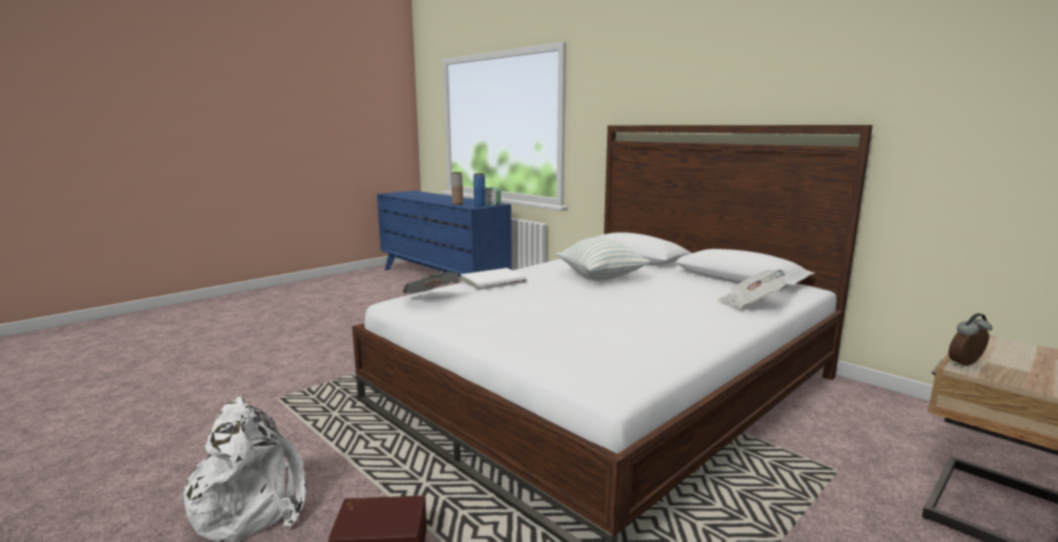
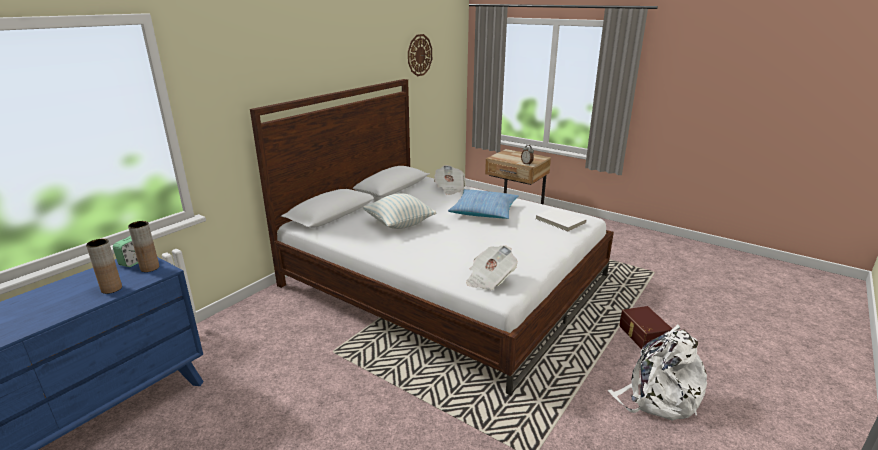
camera: 100 degrees left, 10 degrees up
white book [460,268,526,290] -> white book moved to [536,208,587,232]
blue vase [473,173,485,207] -> brown vase [128,221,159,272]
none -> wall clock [408,34,432,76]
none -> pillow [448,189,519,219]

